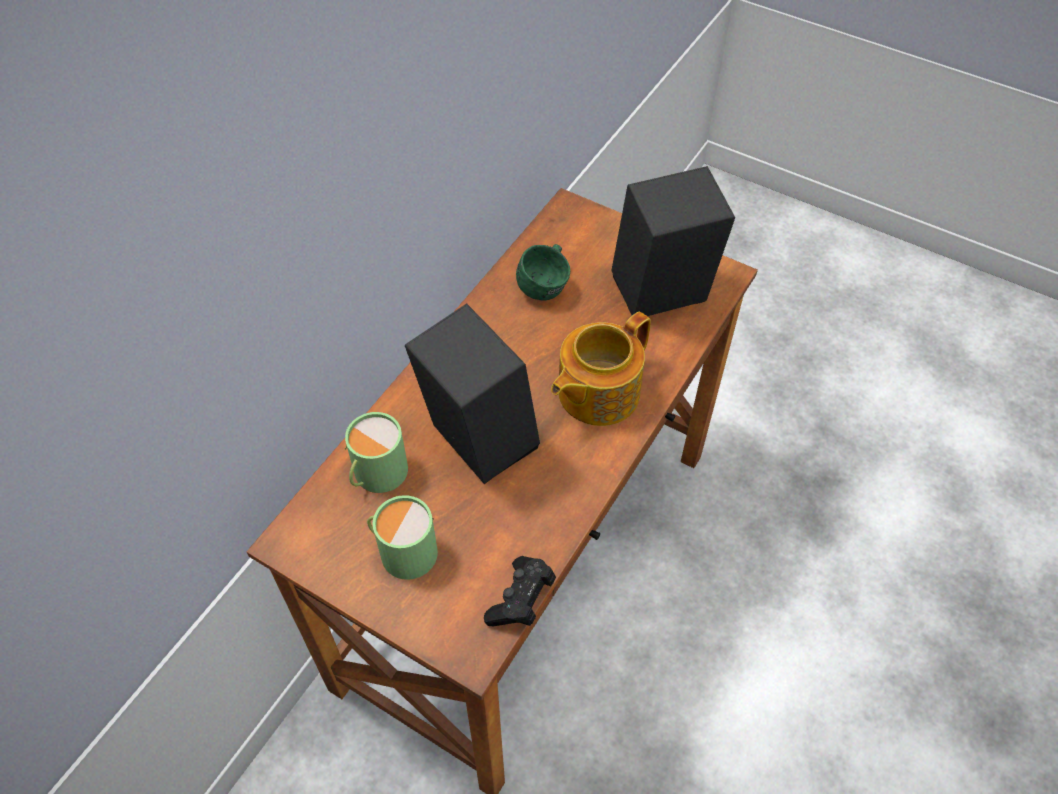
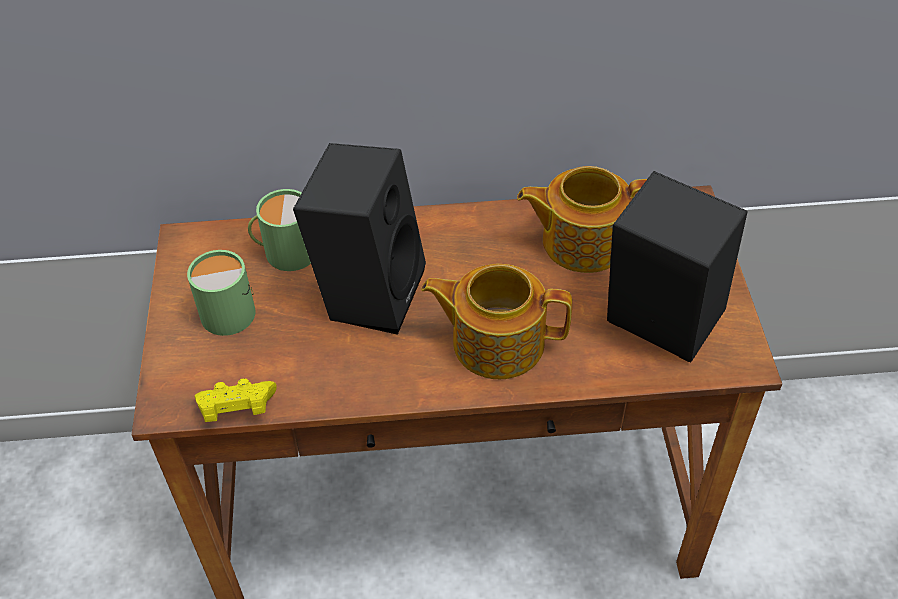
camera: 55 degrees right, 5 degrees down
black game controller [484,556,556,626] -> yellow game controller [195,378,277,422]
green mug [516,244,570,301] -> teapot [517,166,647,273]

